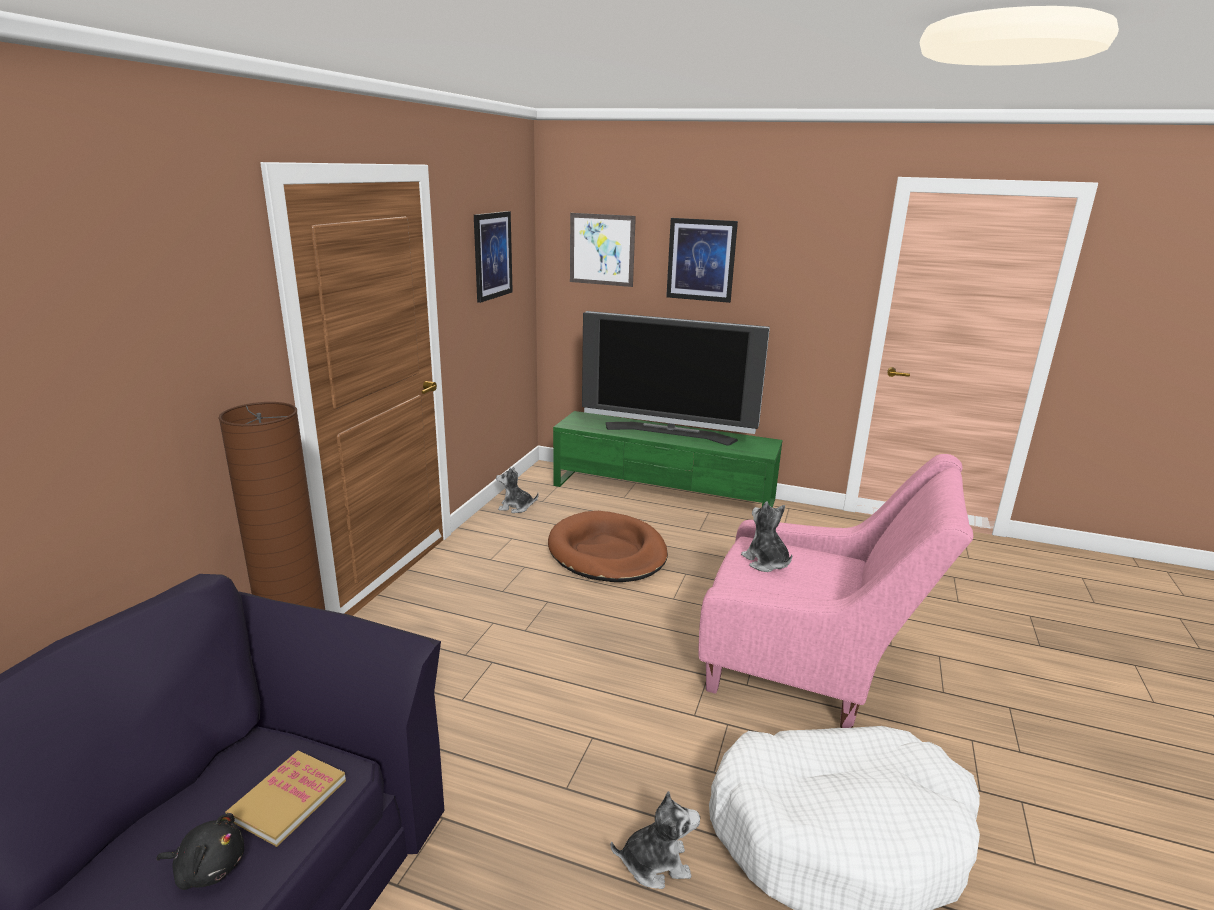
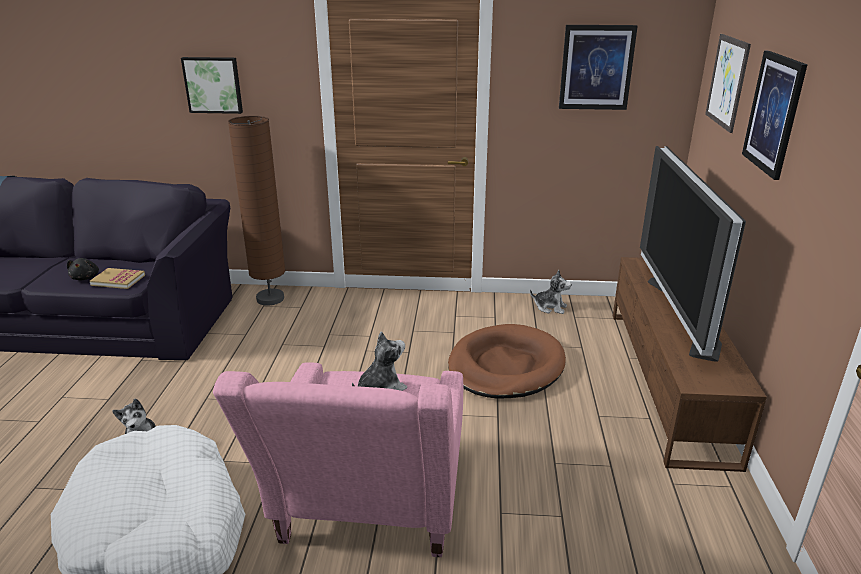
camera: 75 degrees right, 5 degrees up
plush toy [496,466,539,513] -> plush toy turned 120 degrees clockwise [530,270,571,314]
green tv stand [553,411,783,507] -> brown tv stand [613,257,767,472]
none -> picture [181,57,243,114]

